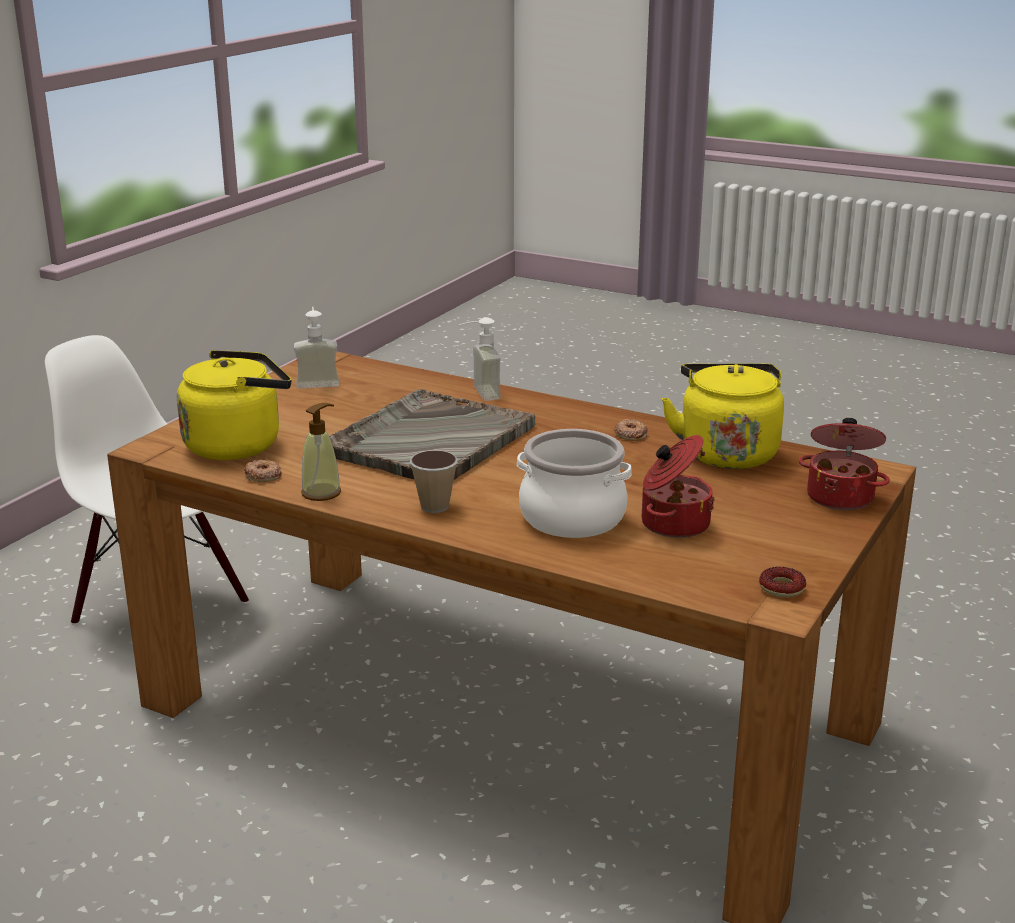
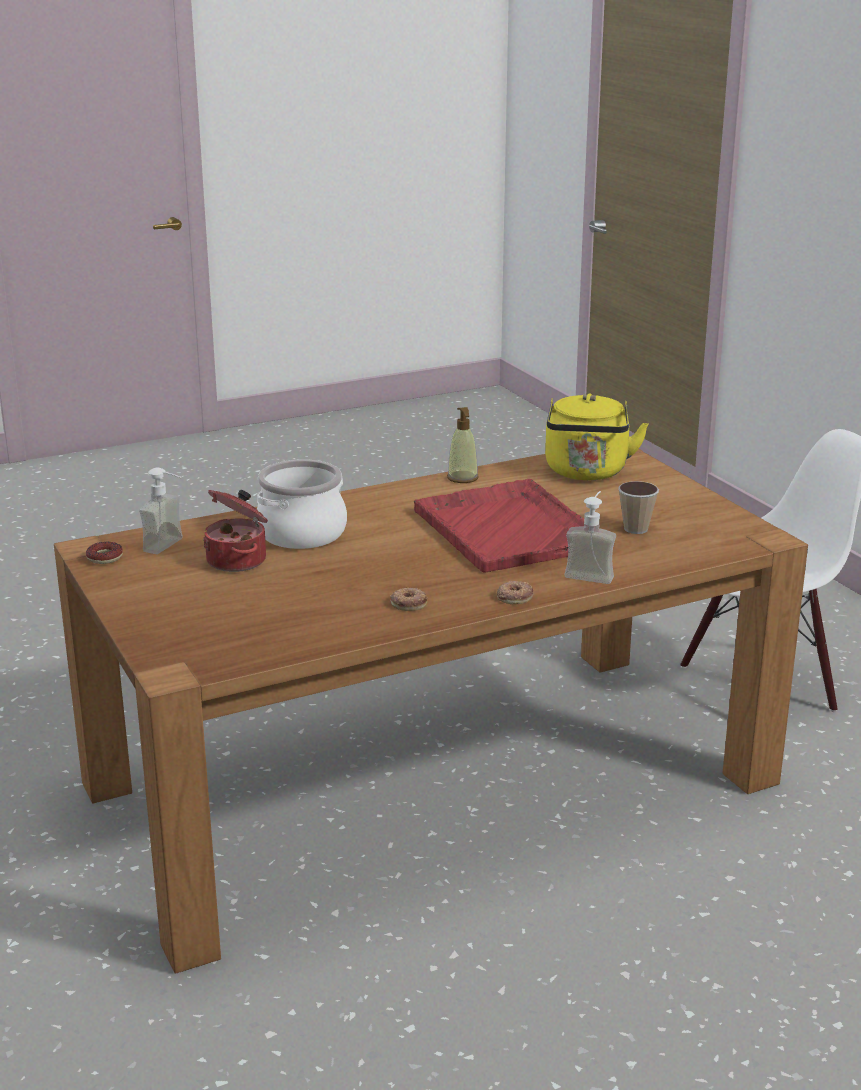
camera: 125 degrees right, 0 degrees up
donut [244,460,282,482] -> donut moved to [497,580,533,604]
soap dispenser [294,307,340,389] -> soap dispenser moved to [139,468,183,554]
grey tray [329,389,535,480] -> red tray [414,479,584,573]
cup [410,450,458,513] -> cup moved to [618,481,659,534]
yellow kettle [662,364,784,469] -> none
cooking pot [799,418,890,510] -> none

